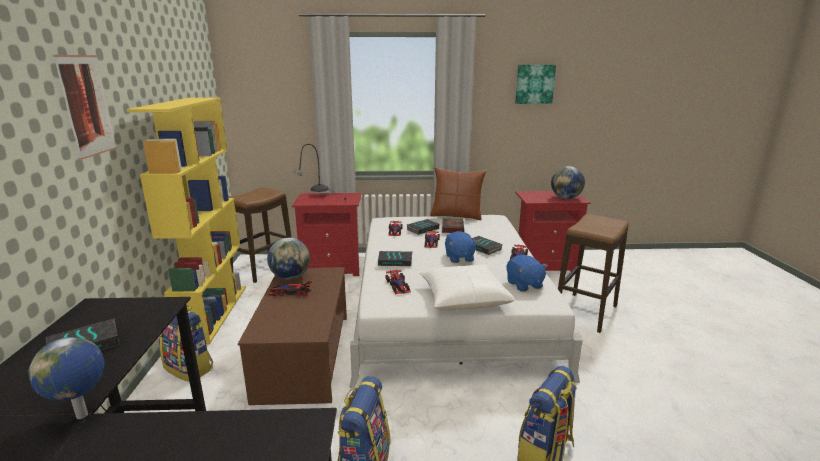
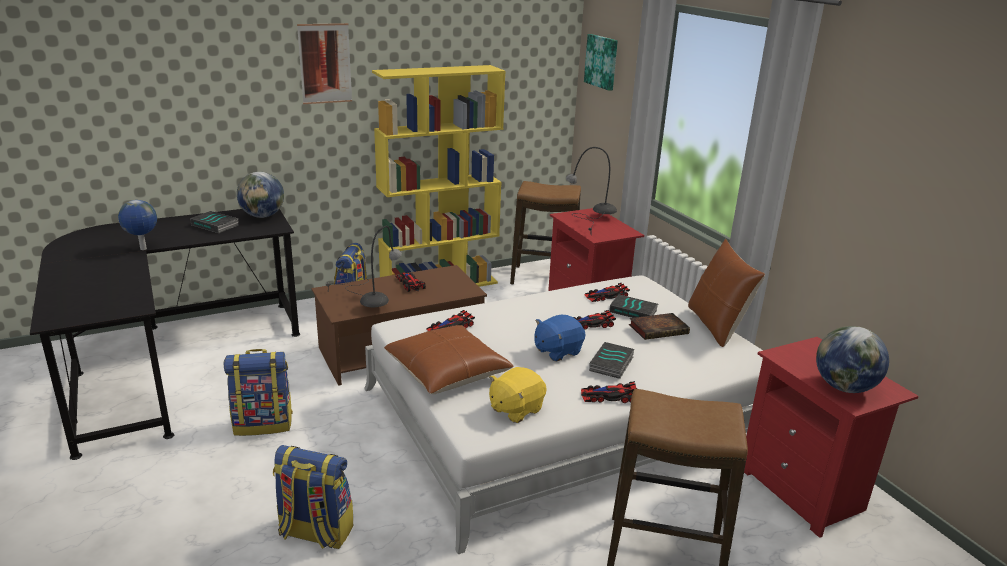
camera: 65 degrees right, 5 degrees up
globe [267,238,310,280] -> globe moved to [237,172,284,218]
book [378,251,413,266] -> none
white pillow [419,265,515,310] -> brown pillow [384,325,514,394]
blue plush toy [506,255,548,292] -> yellow plush toy [489,367,547,423]
picture [515,65,556,104] -> picture moved to [584,34,618,91]
none -> grey table lamp [326,226,402,307]

